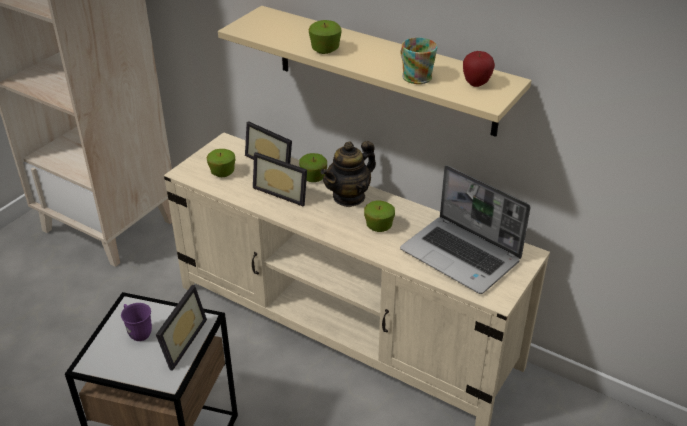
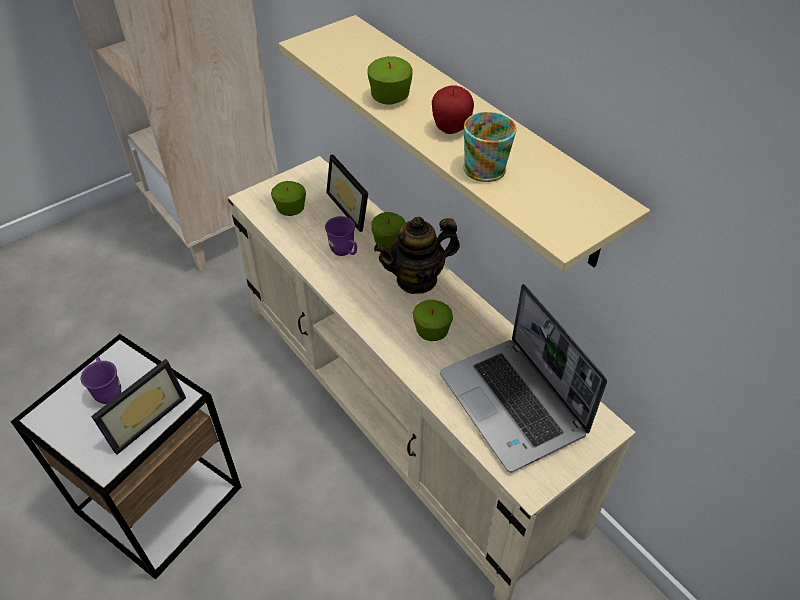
camera: 20 degrees right, 10 degrees up
picture frame [253,152,307,206] -> purple mug [325,216,357,256]
apple [463,51,495,87] -> apple moved to [432,86,474,134]

